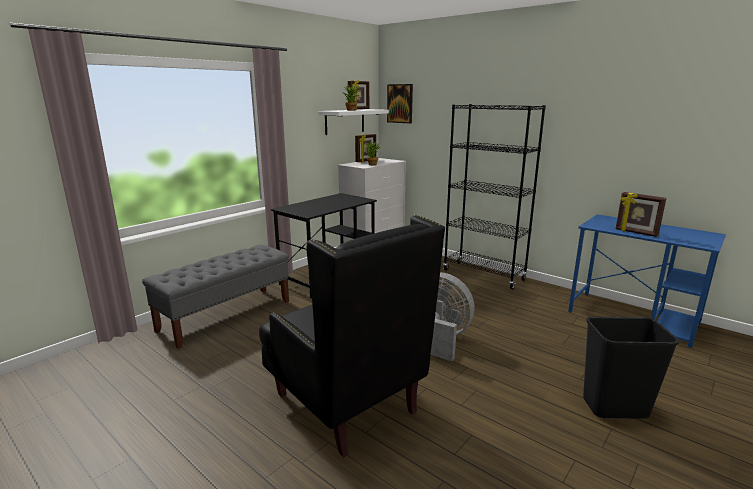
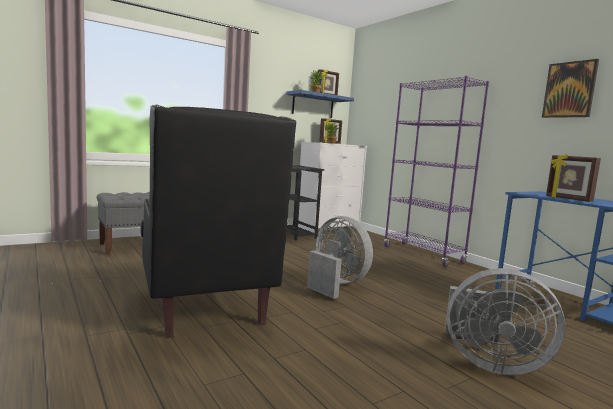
camera: 15 degrees right, 10 degrees down
white shelf [318,109,389,135] -> blue shelf [286,90,354,118]
picture [387,84,413,124] -> picture moved to [542,59,599,118]
black bookcase [443,104,546,289] -> purple bookcase [384,76,489,267]
black trash can [583,317,679,419] -> grey fan [445,268,565,375]

